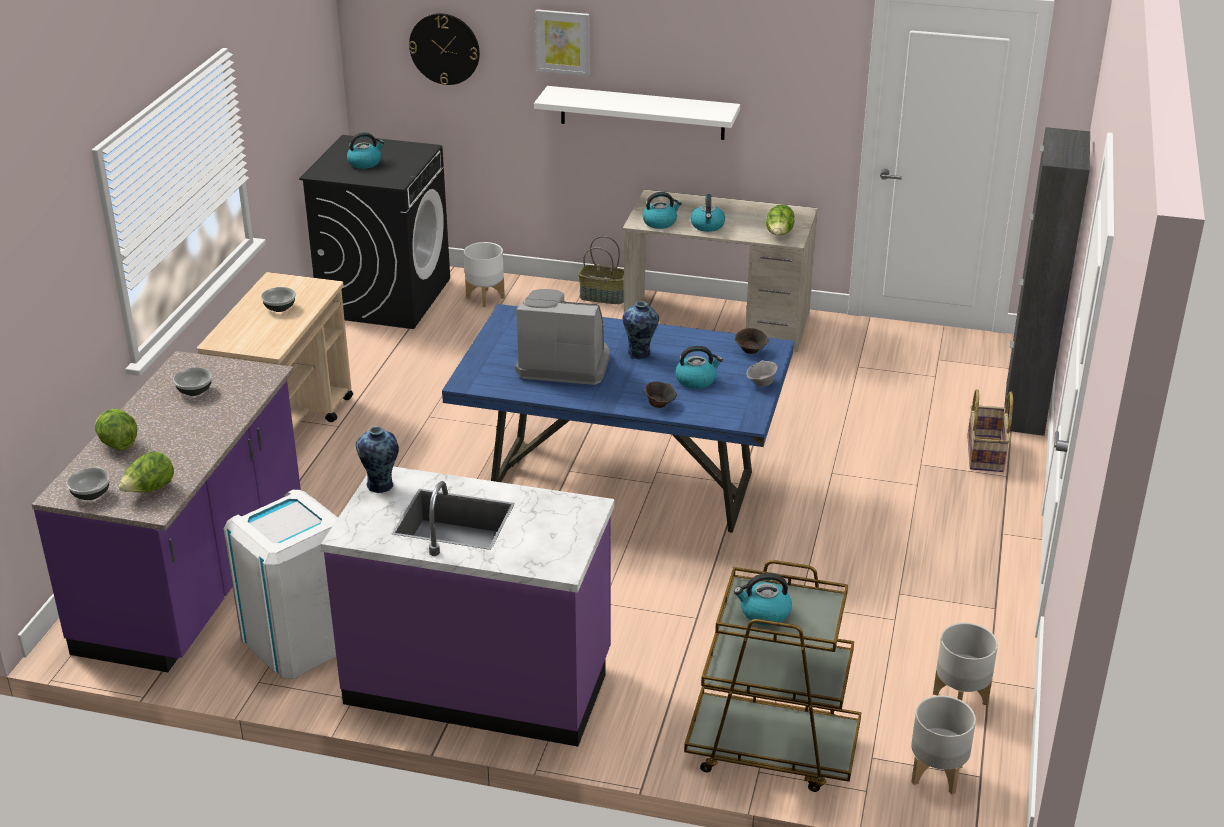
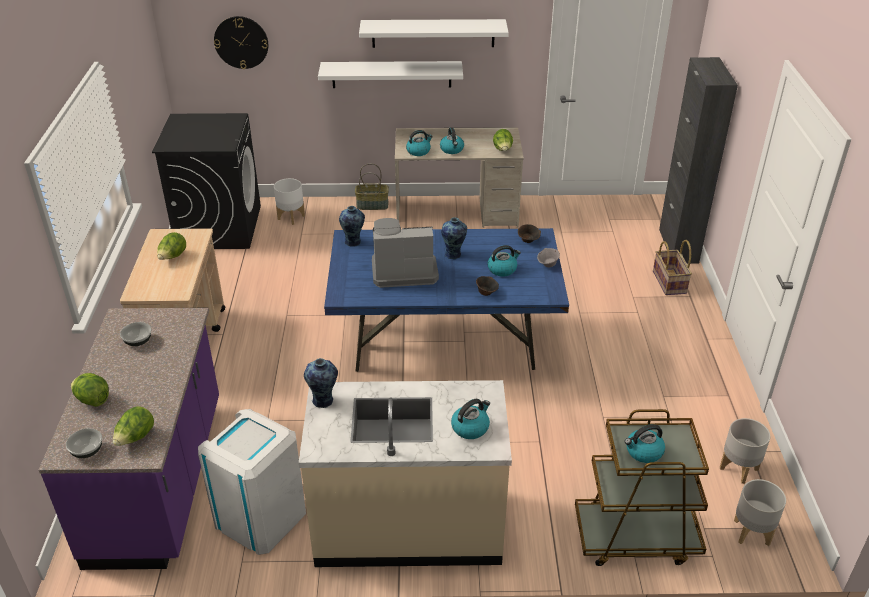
camera: 15 degrees left, 5 degrees up
bowl [261,287,296,312] -> lettuce [157,232,186,260]
purple counter [321,467,615,747] -> beige counter [299,380,512,567]
kettle [347,132,385,169] -> kettle moved to [451,399,490,439]
picture [535,9,590,76] -> none
none -> vase [339,206,365,247]
none -> white shelf [359,19,509,48]

